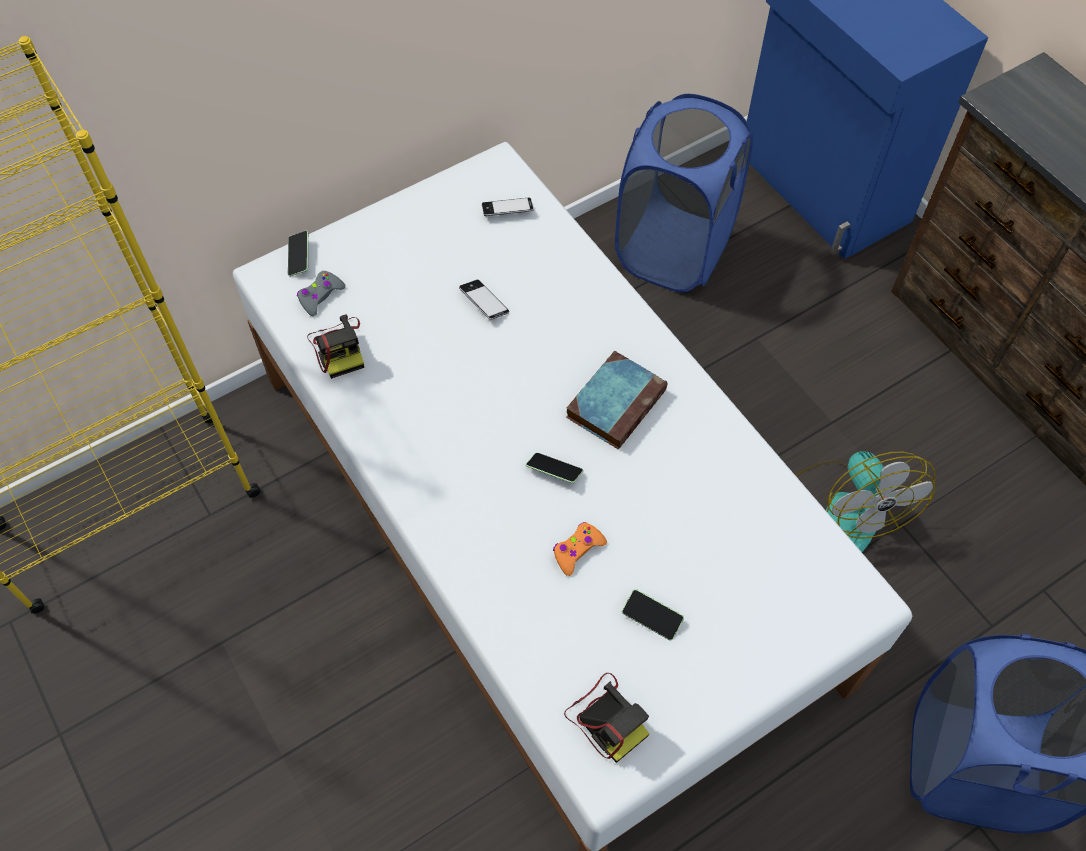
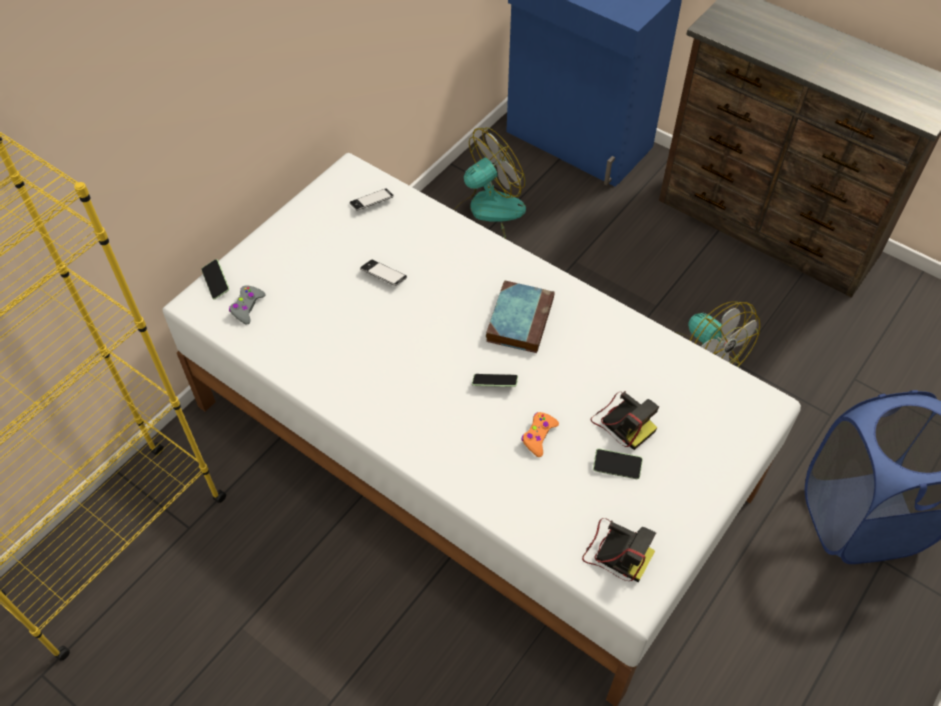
camera: 20 degrees left, 5 degrees down
camera [307,315,364,379] -> camera moved to [591,391,659,450]
blue laundry basket [615,94,753,293] -> fan [454,127,526,239]

